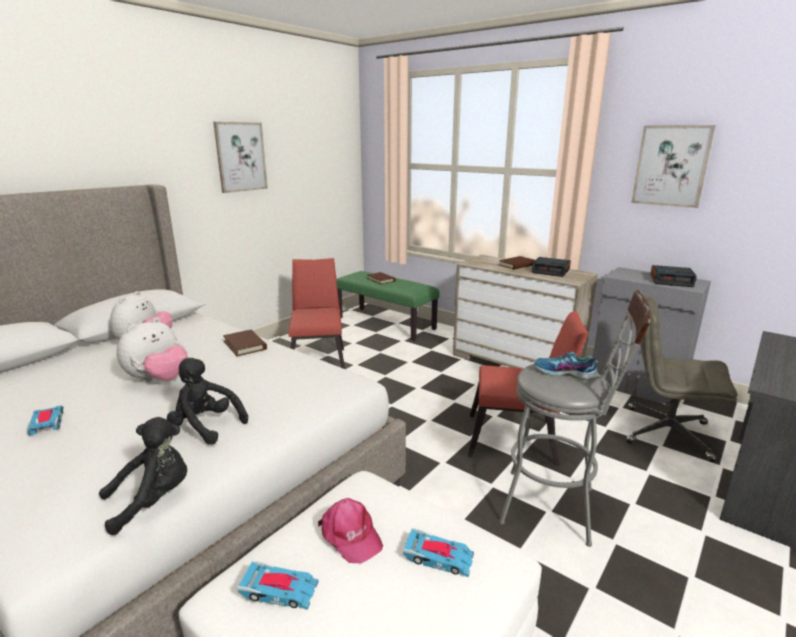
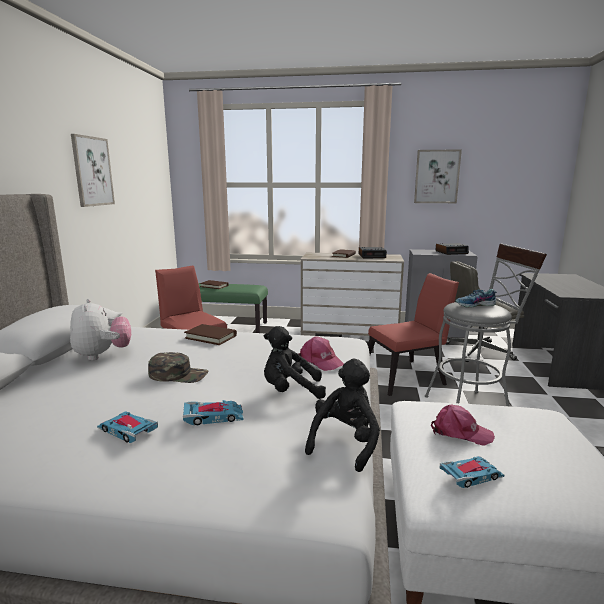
camera: 30 degrees left, 5 degrees down
plush toy [117,318,188,383] -> green cap [148,352,208,383]
toy car [403,528,474,577] -> toy car moved to [183,400,244,425]
none -> pink cap [299,336,344,371]

